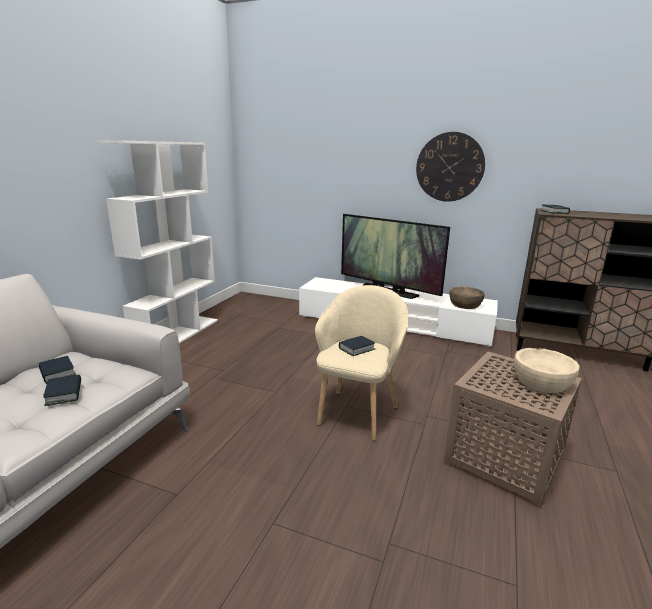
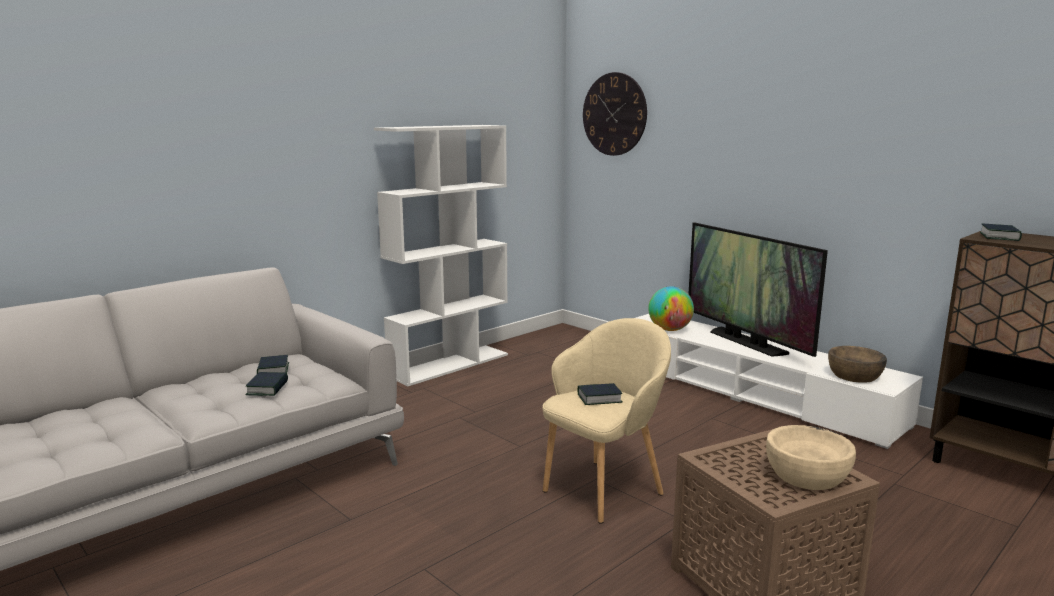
camera: 25 degrees right, 5 degrees down
wall clock [416,132,485,202] -> wall clock moved to [583,72,647,156]
none -> globe [648,286,694,331]

